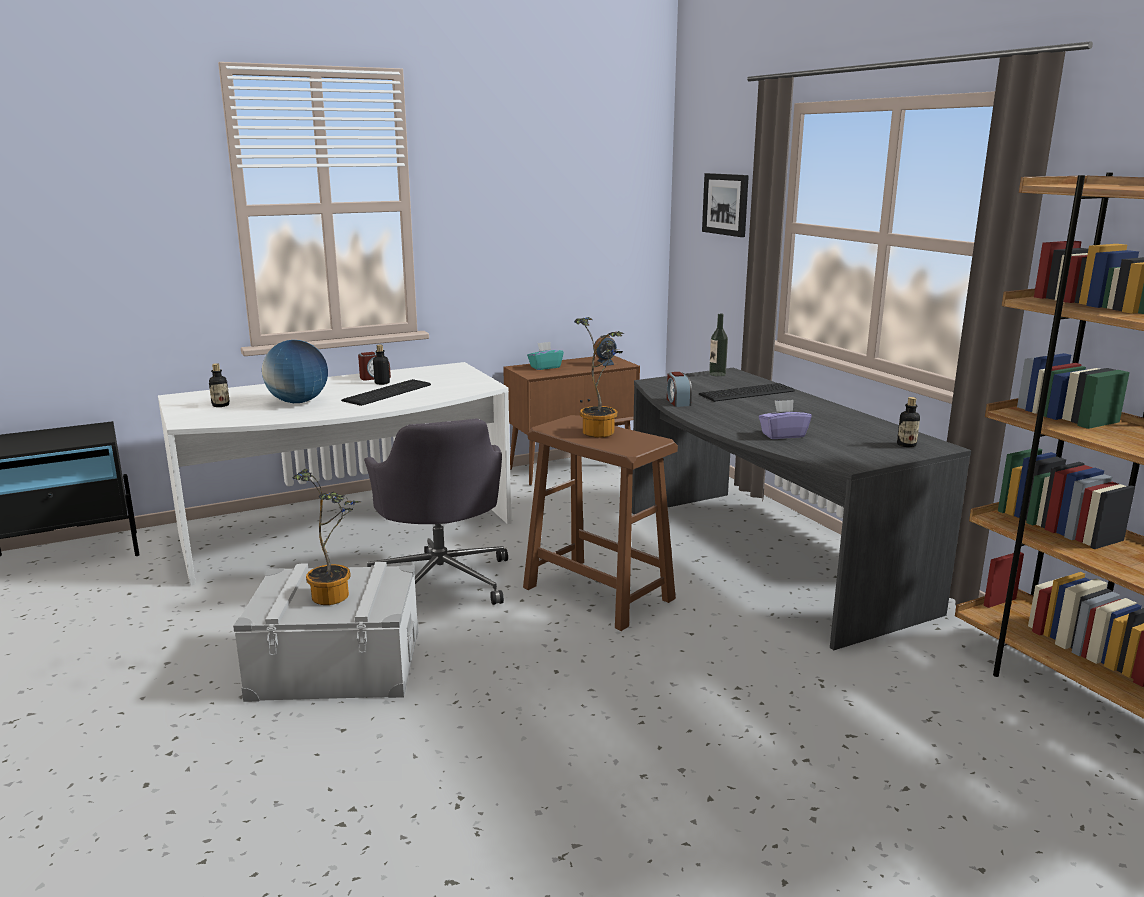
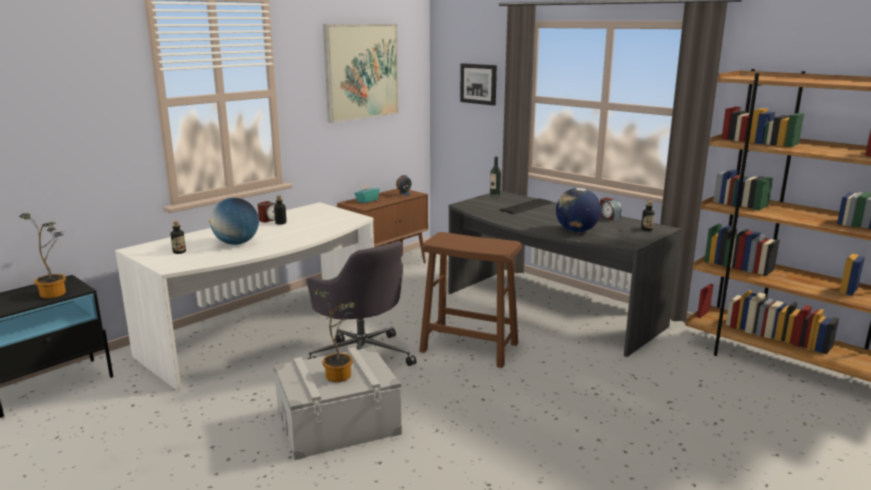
camera: 20 degrees left, 0 degrees up
keyboard [341,379,431,406] -> none
potted plant [574,317,624,438] -> potted plant moved to [19,213,66,299]
alarm clock [667,372,692,407] -> alarm clock moved to [600,197,621,221]
purple tissue box [759,400,812,439] -> globe [556,188,601,232]
none -> picture [323,24,399,123]

